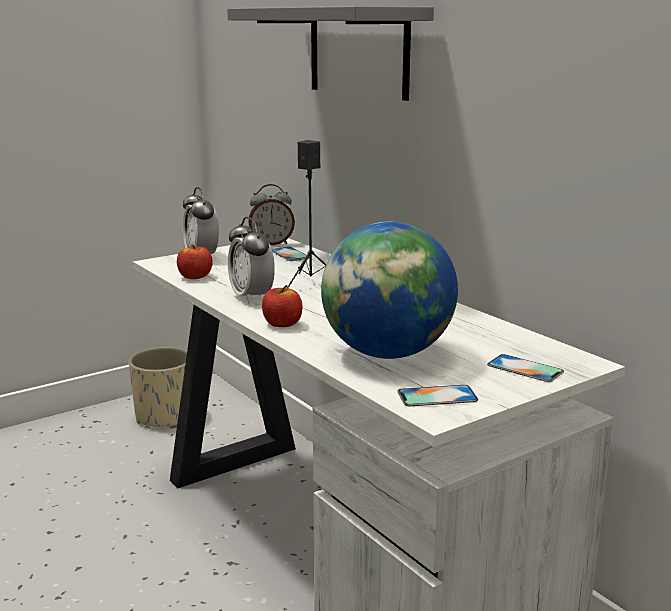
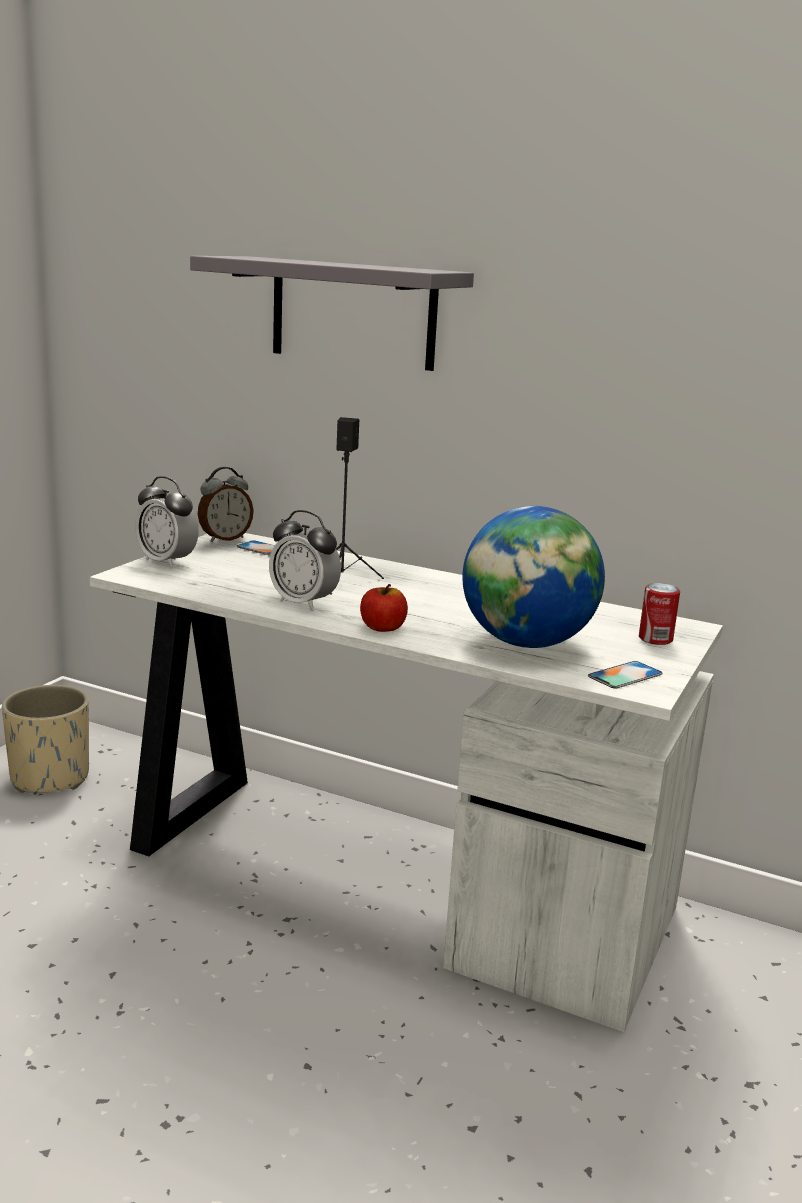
camera: 30 degrees left, 0 degrees up
apple [177,245,213,279] -> none
phone [487,354,564,382] -> can [639,583,680,645]

